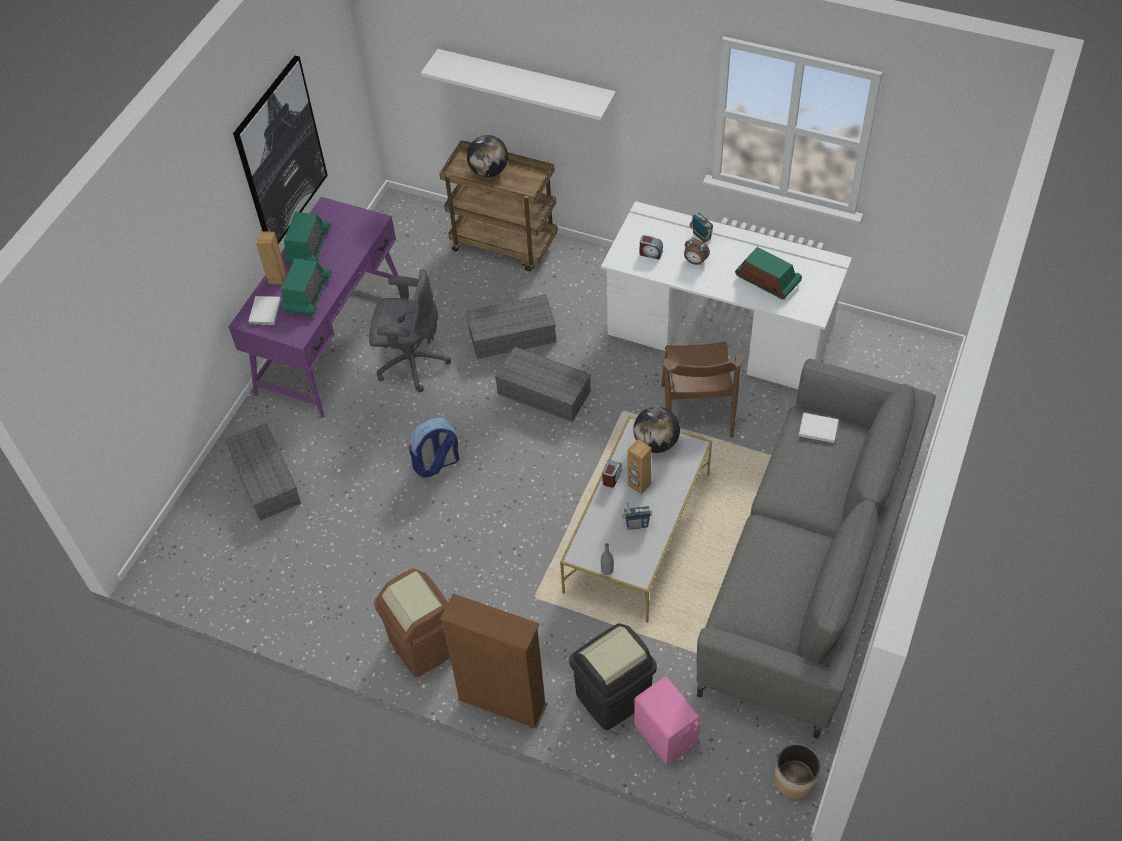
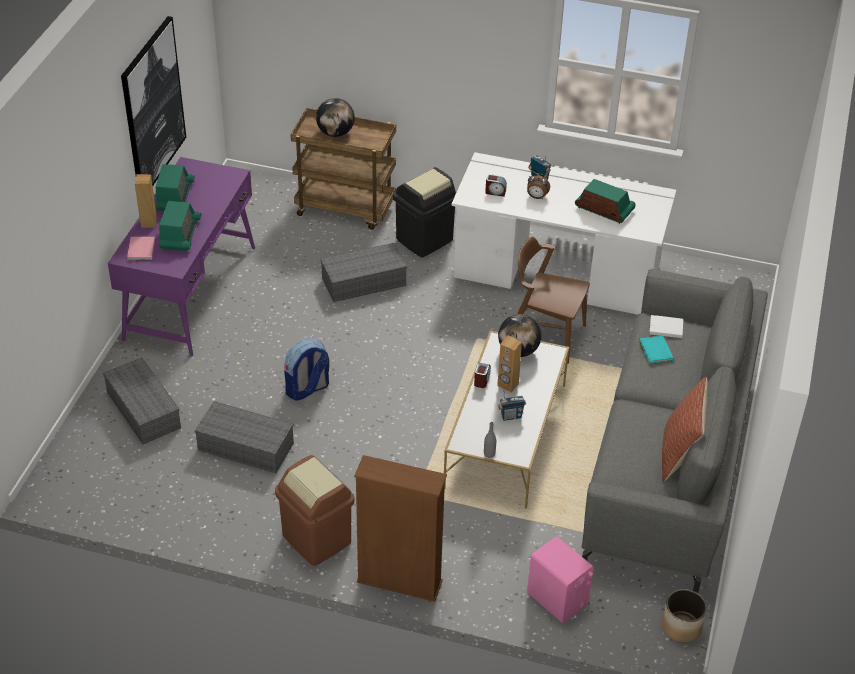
camera: 10 degrees left, 10 degrees down
white book [248,296,281,325] -> pink book [127,237,155,260]
grey office chair [369,269,451,392] -> none
white shelf [421,49,616,120] -> none
grey storage box [495,346,591,422] -> grey storage box moved to [195,401,294,473]
black trash can [569,624,657,730] -> black trash can moved to [393,167,456,257]
brown chair [661,342,742,438] -> brown chair turned 120 degrees clockwise [517,237,590,364]
none -> turquoise book [639,336,673,364]
none -> pillow [662,377,708,481]

